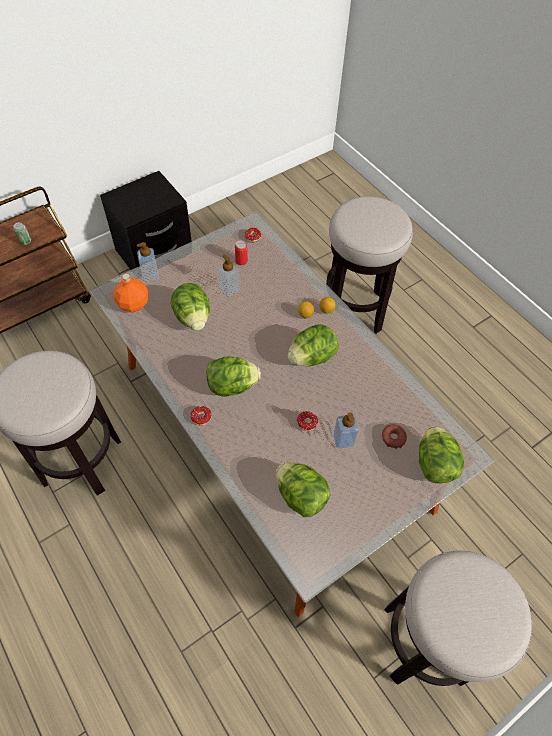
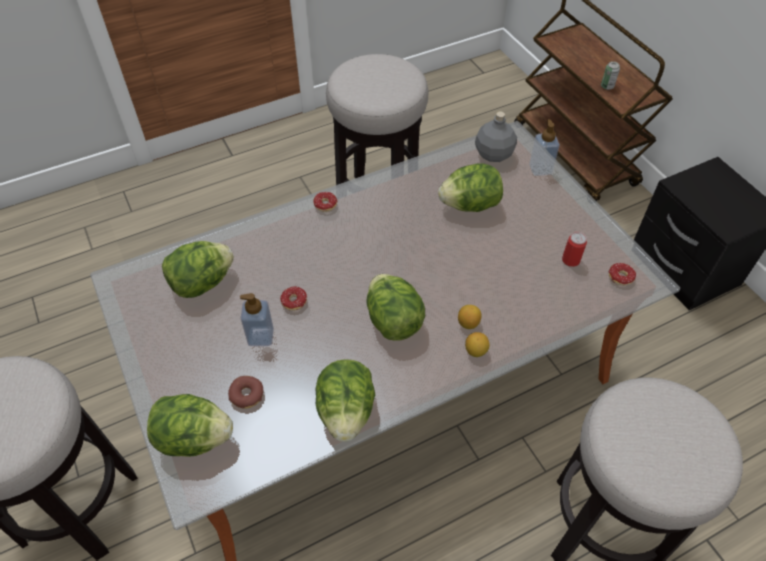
camera: 100 degrees right, 5 degrees down
orange bottle [114,274,148,312] -> grey bottle [475,112,517,162]
lettuce [207,356,261,396] -> lettuce moved to [315,359,375,442]
soap dispenser [218,254,240,297] -> none

